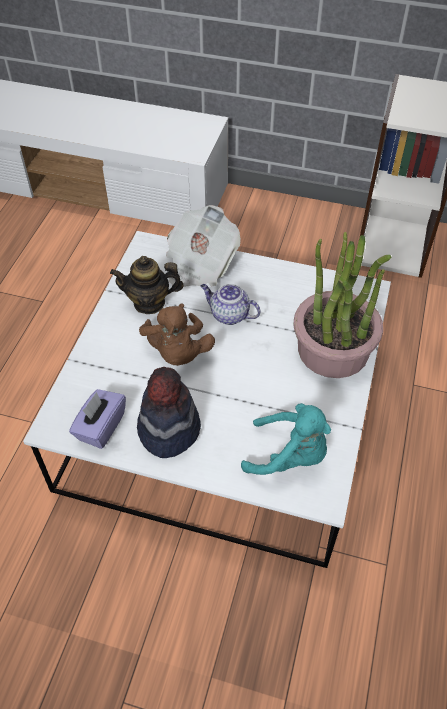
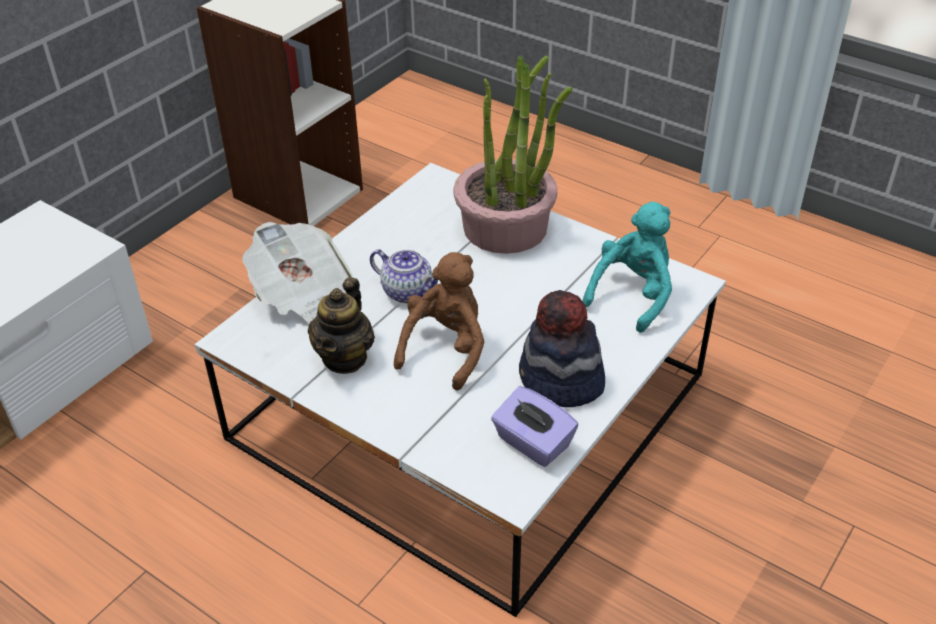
camera: 70 degrees left, 10 degrees down
brown plush toy [139,303,215,366] -> brown plush toy turned 75 degrees counterclockwise [394,252,484,391]
teapot [201,284,261,325] -> teapot turned 105 degrees counterclockwise [370,249,438,303]

